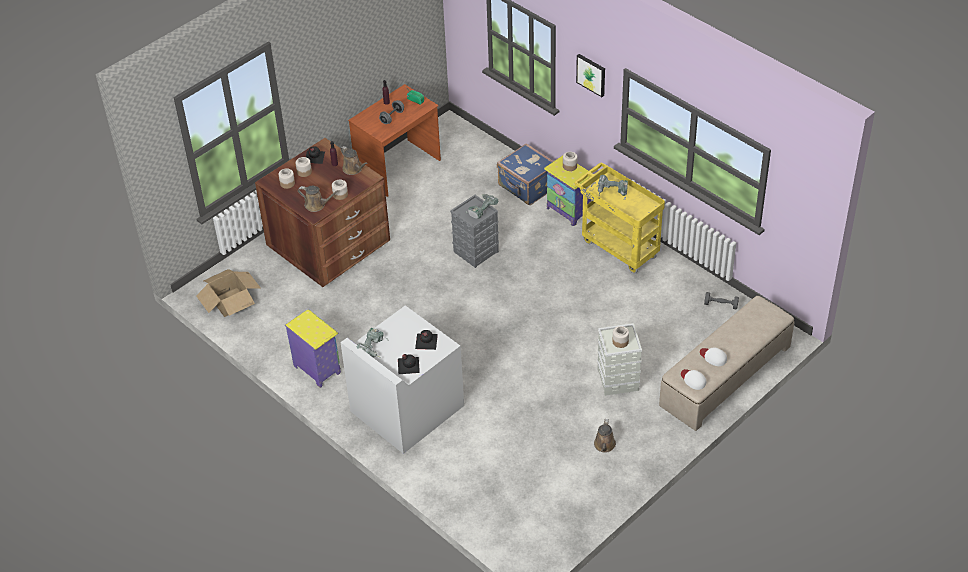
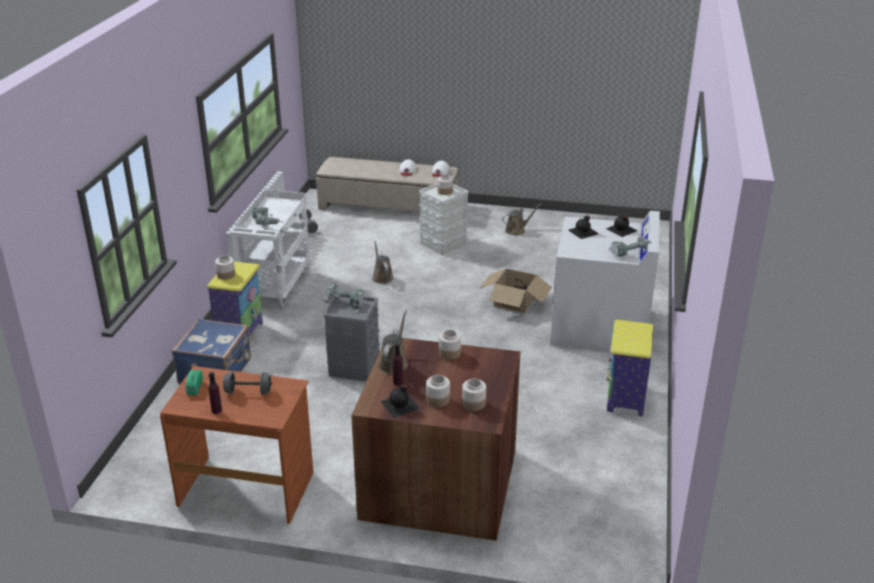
camera: 125 degrees left, 15 degrees down
cardboard box [196,269,261,317] -> cardboard box moved to [479,269,552,313]
brown watering can [298,186,340,212] -> brown watering can moved to [372,241,394,284]
yellow cart [575,163,665,273] -> white cart [230,190,310,309]
picture [576,54,605,97] -> none

